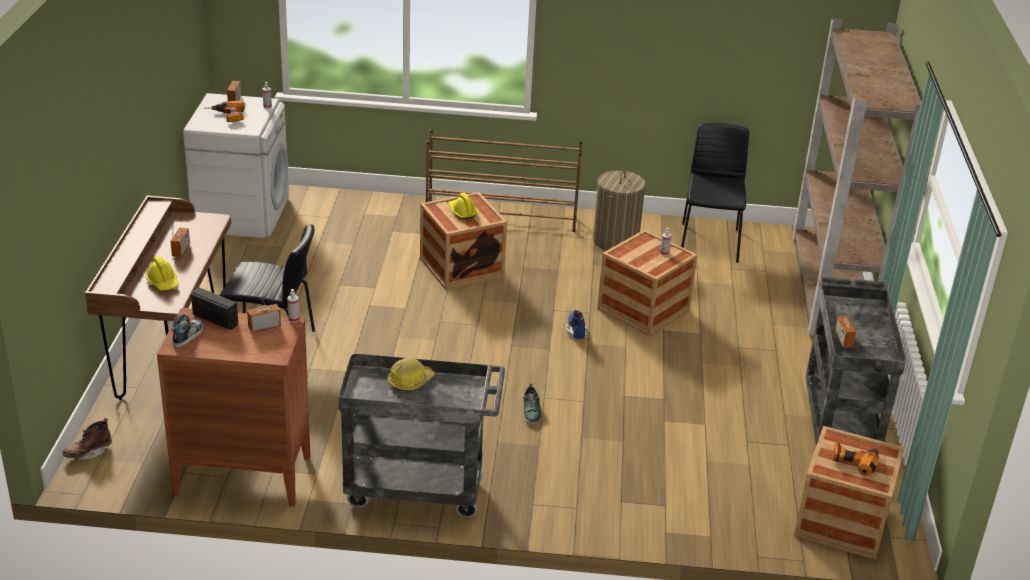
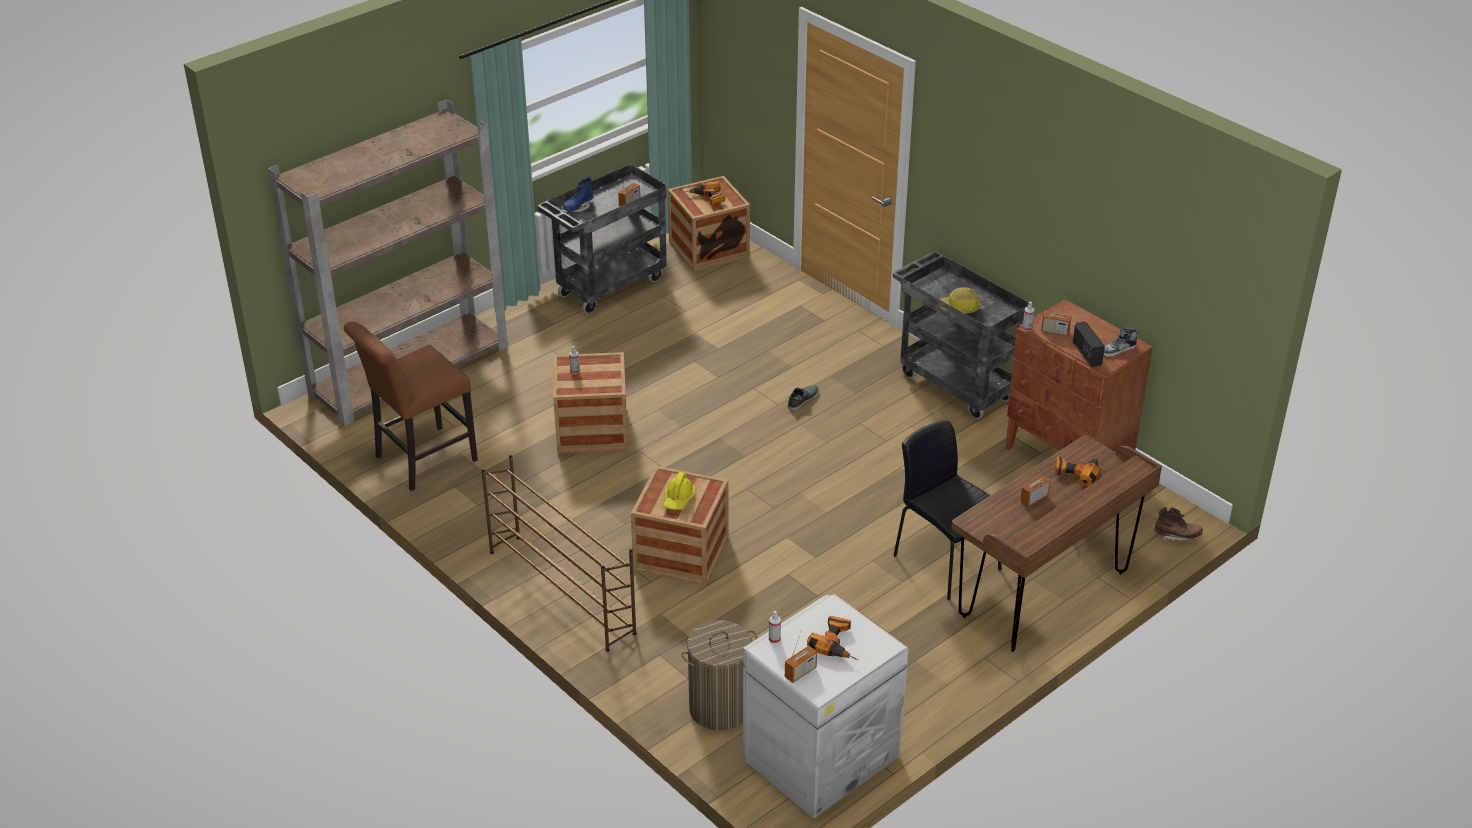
camera: 135 degrees left, 5 degrees up
yellow hard hat [145,256,179,291] -> power drill [1055,453,1100,486]
blue boot [566,310,589,339] -> blue boot moved to [562,176,594,212]
laundry basket [593,170,646,251] -> laundry basket moved to [681,620,757,730]
black chair [681,123,749,263] -> brown stool [344,322,478,491]

